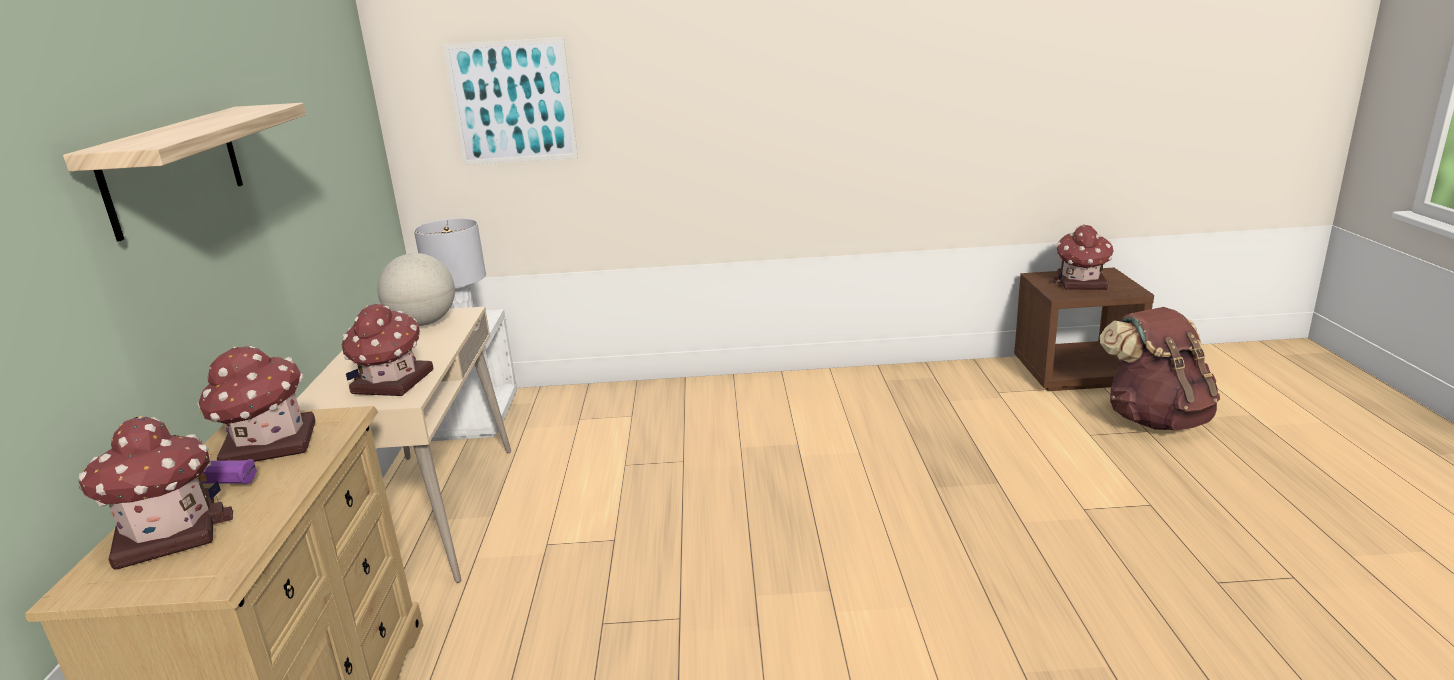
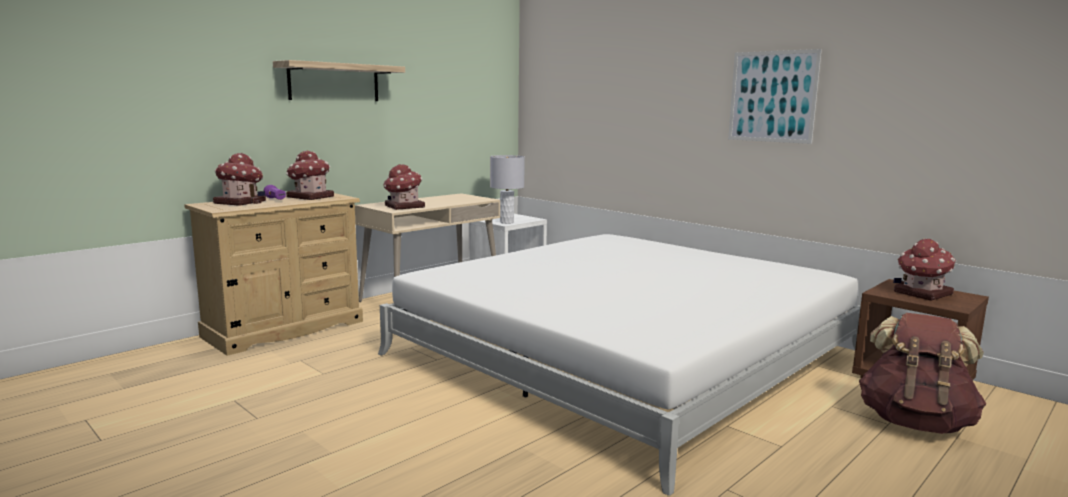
camera: 45 degrees right, 10 degrees down
globe [377,253,455,326] -> none
picture [443,37,578,165] -> picture moved to [728,49,822,144]
none -> white bed [378,234,861,496]

